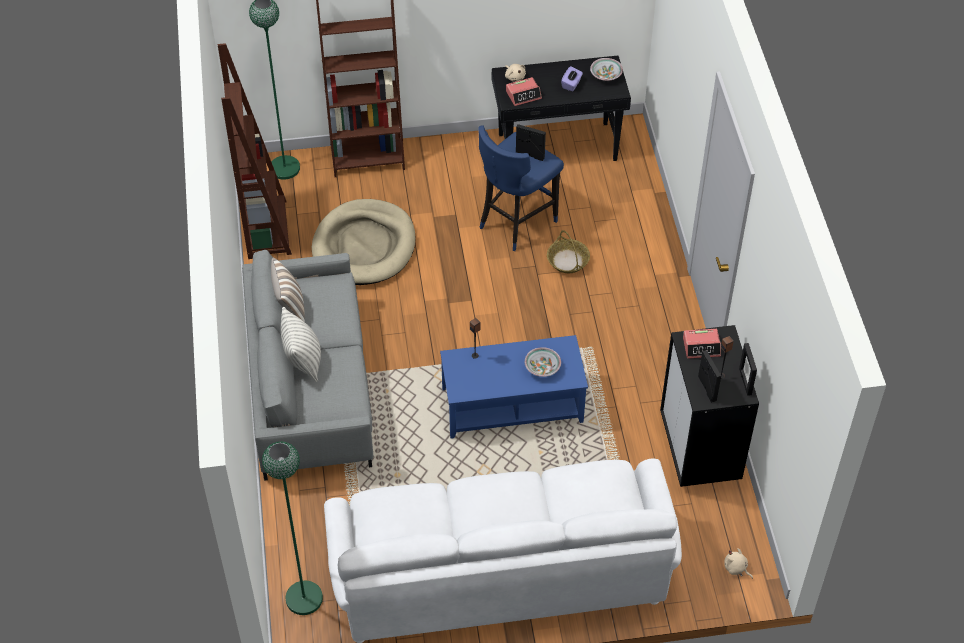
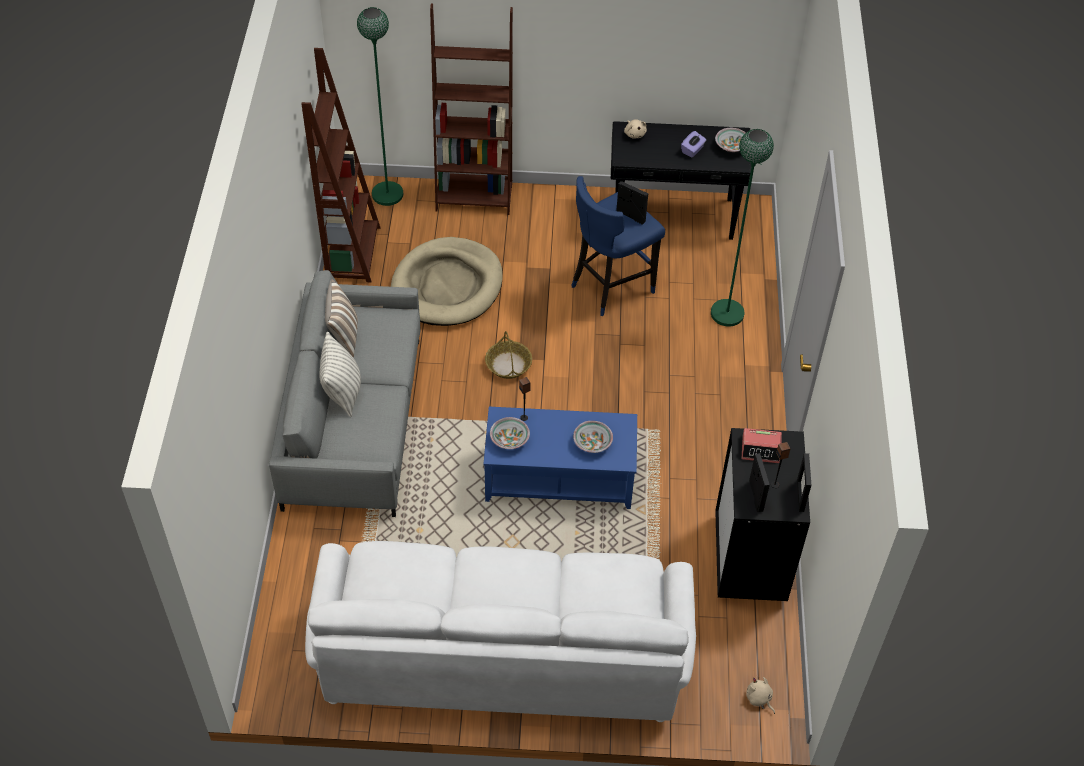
camera: 10 degrees right, 0 degrees up
green floor lamp [262,441,323,615] -> green floor lamp moved to [711,129,774,326]
alarm clock [506,77,542,106] -> none
basket [547,230,590,273] -> basket moved to [485,331,532,379]
none -> bowl [490,417,530,449]

